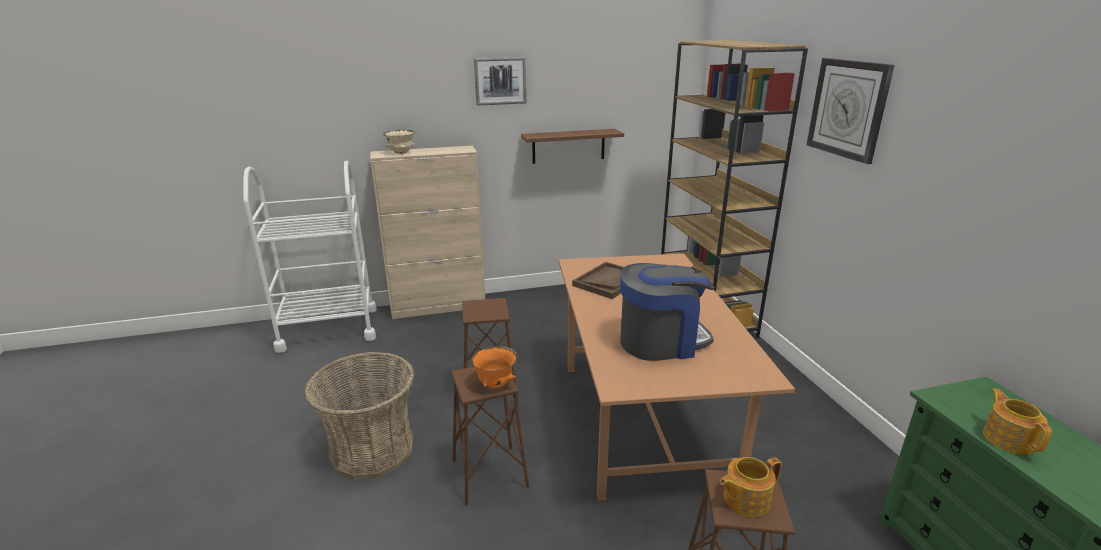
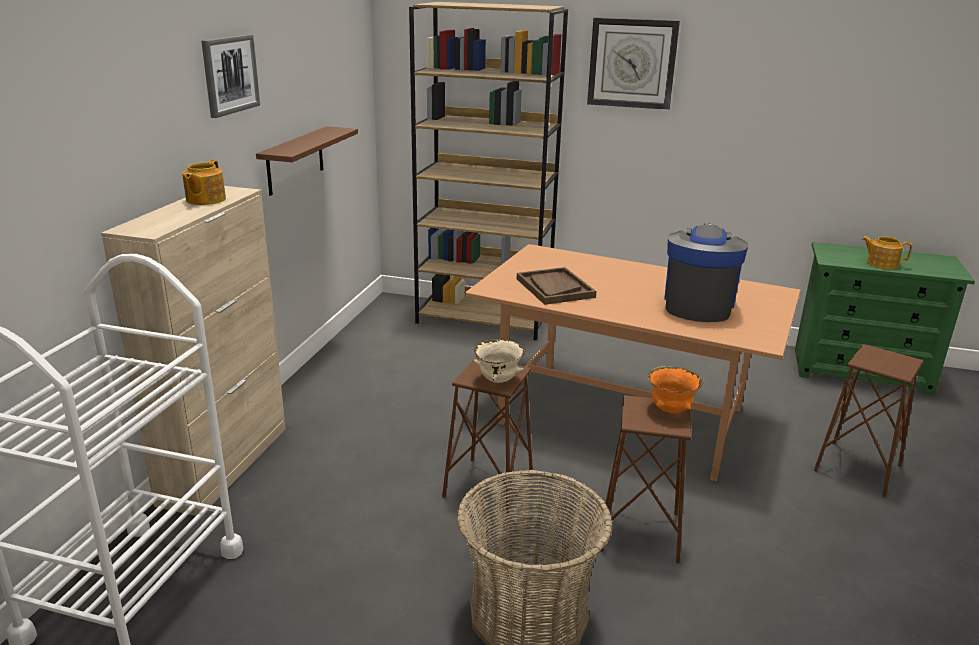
camera: 60 degrees left, 0 degrees up
beige bowl [383,130,415,154] -> beige bowl moved to [474,339,525,383]
teapot [720,457,782,517] -> teapot moved to [182,160,226,205]

